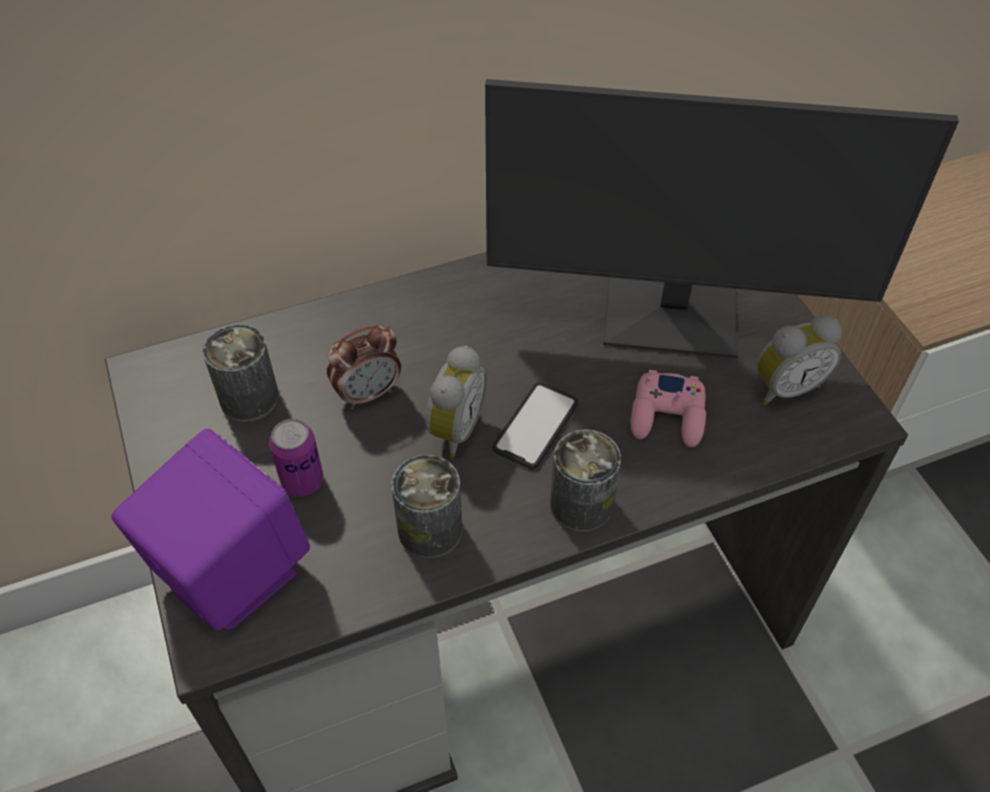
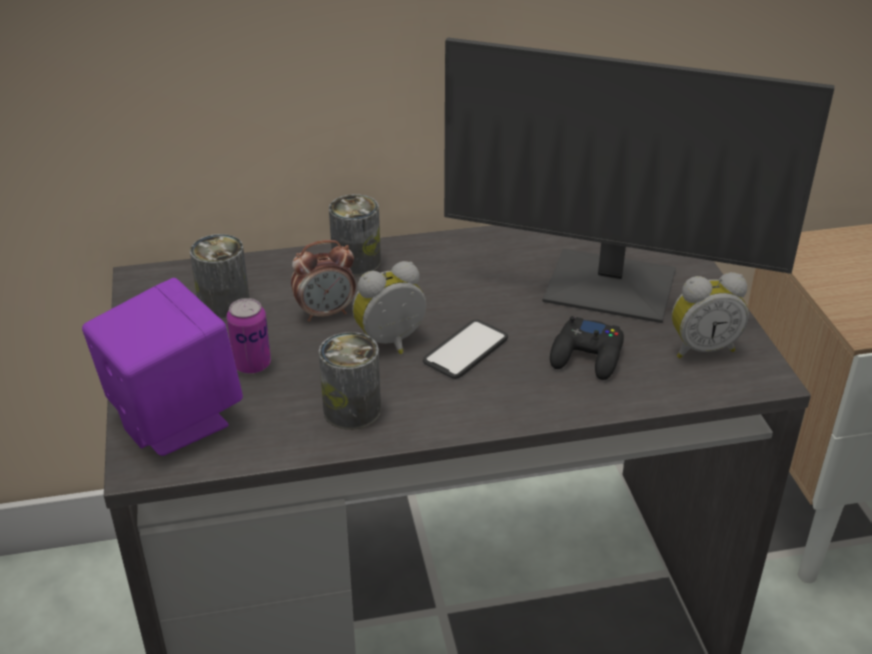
camera: 10 degrees right, 15 degrees down
alarm clock [426,346,487,457] -> alarm clock turned 150 degrees counterclockwise [352,261,426,354]
can [550,429,621,532] -> can moved to [329,194,381,276]
pink game controller [630,370,706,447] -> black game controller [550,316,624,380]

